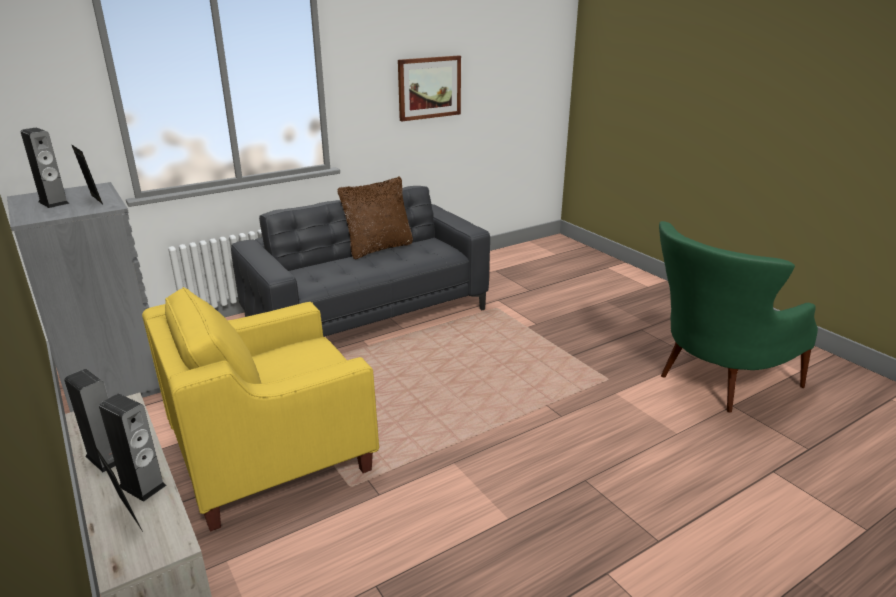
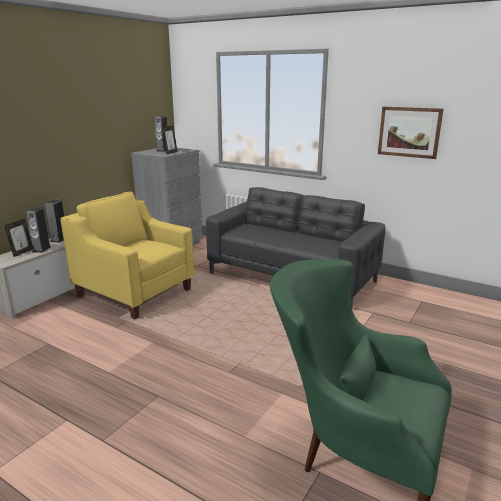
camera: 65 degrees right, 5 degrees down
brown pillow [337,176,413,259] -> none

